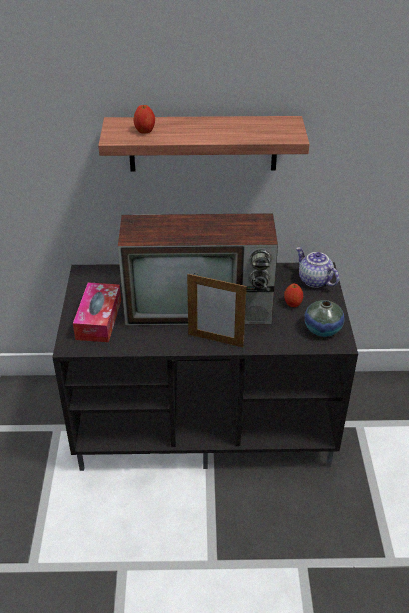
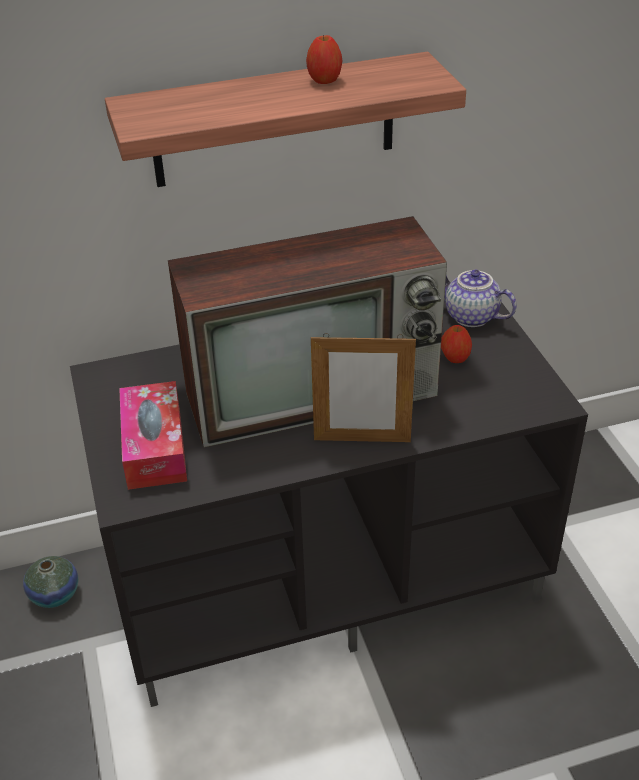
camera: 15 degrees left, 0 degrees up
apple [133,105,155,134] -> apple moved to [306,34,342,84]
vase [304,300,345,337] -> vase moved to [23,556,79,608]

